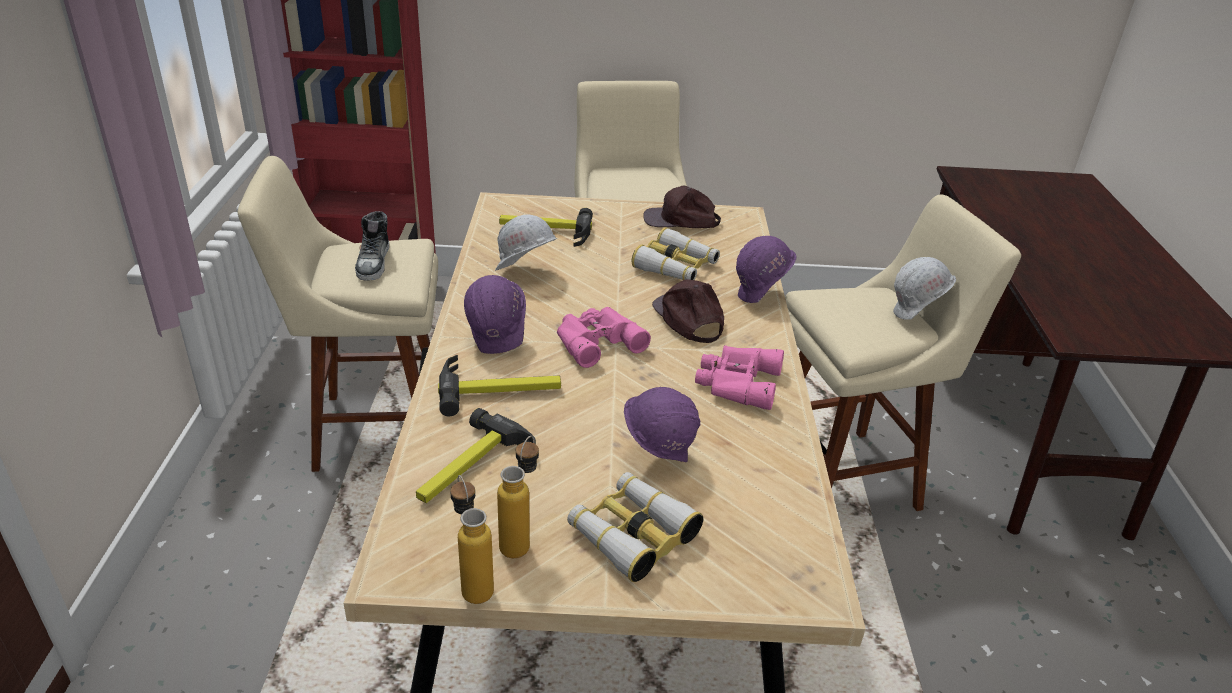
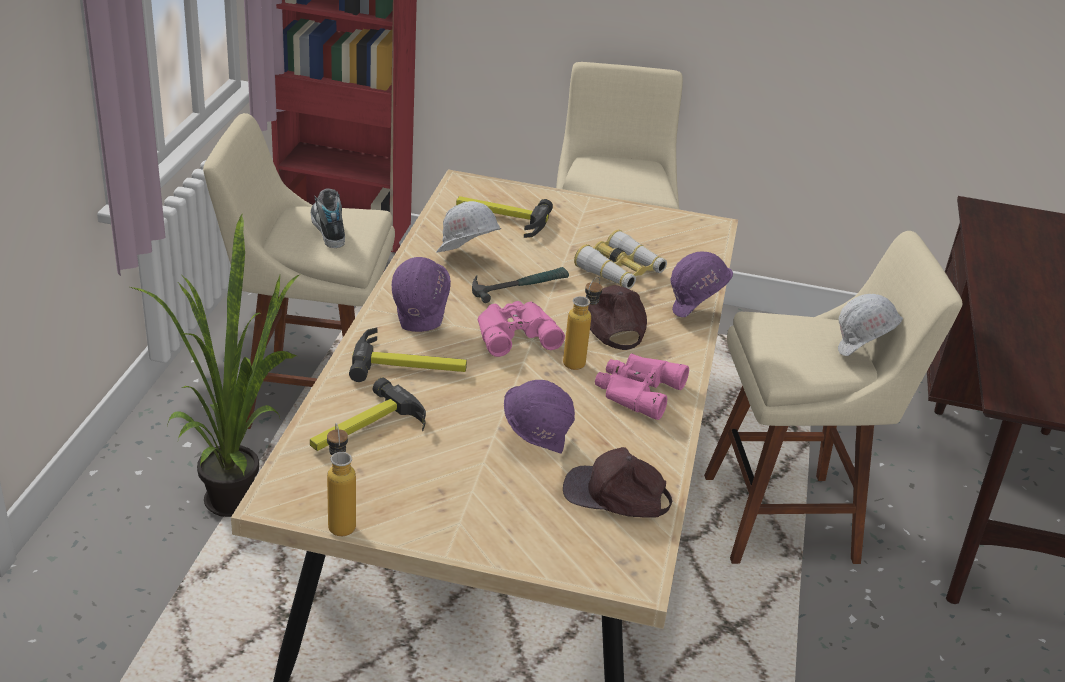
camera: 10 degrees right, 0 degrees up
shoe [355,211,389,281] -> shoe turned 150 degrees clockwise [311,188,345,248]
bottle [497,436,539,558] -> bottle moved to [563,277,603,370]
binoculars [567,472,703,582] -> none
brown cap [643,186,721,228] -> brown cap moved to [563,447,672,518]
none -> potted plant [128,215,299,517]
none -> hammer [472,267,569,303]

